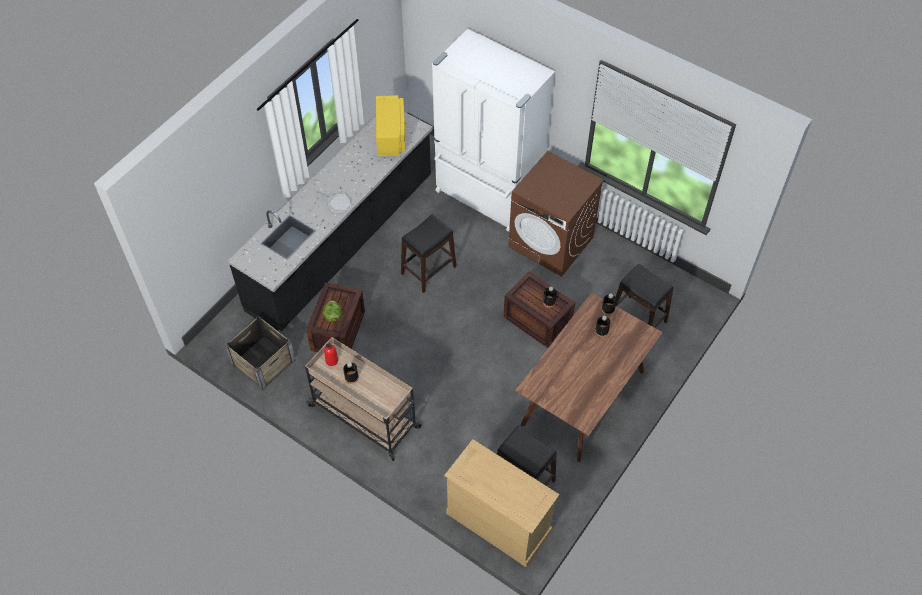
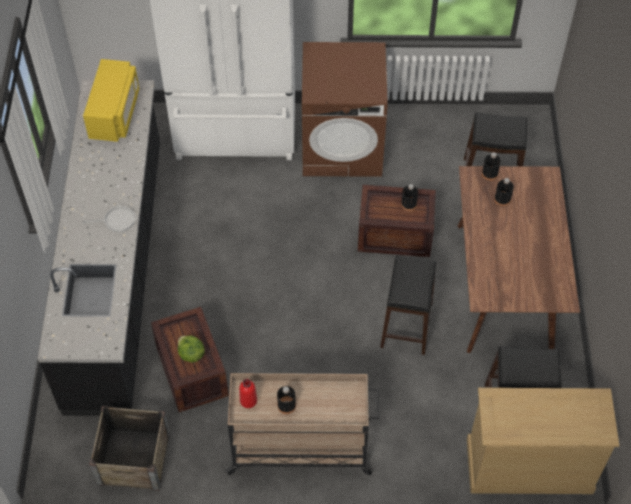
camera: 35 degrees left, 0 degrees up
yellow microwave [376,95,406,156] -> yellow microwave turned 45 degrees clockwise [83,59,139,142]
black stool [401,215,456,293] -> black stool moved to [380,255,436,355]

